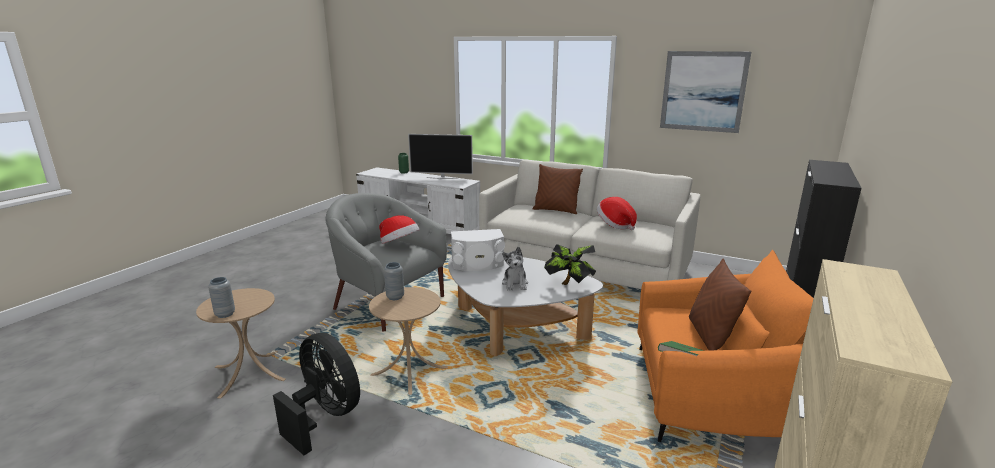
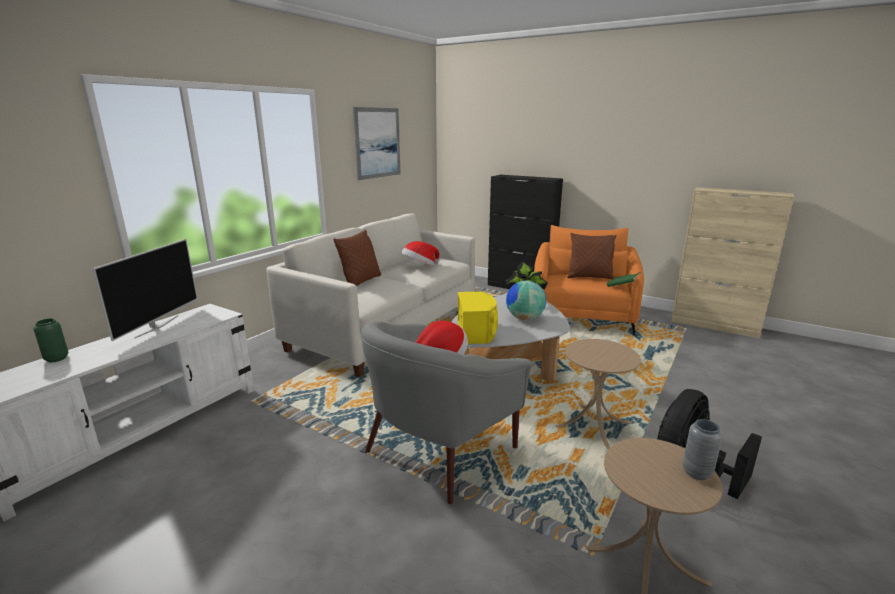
camera: 85 degrees left, 0 degrees up
grey vase [384,262,404,300] -> none
white speaker [451,229,505,271] -> yellow speaker [458,291,498,344]
plush toy [502,247,528,290] -> globe [506,281,546,320]

